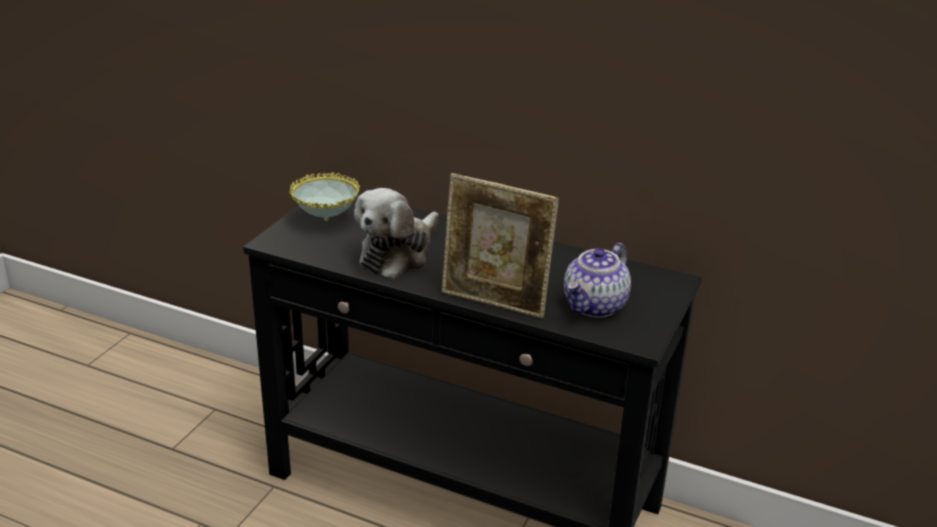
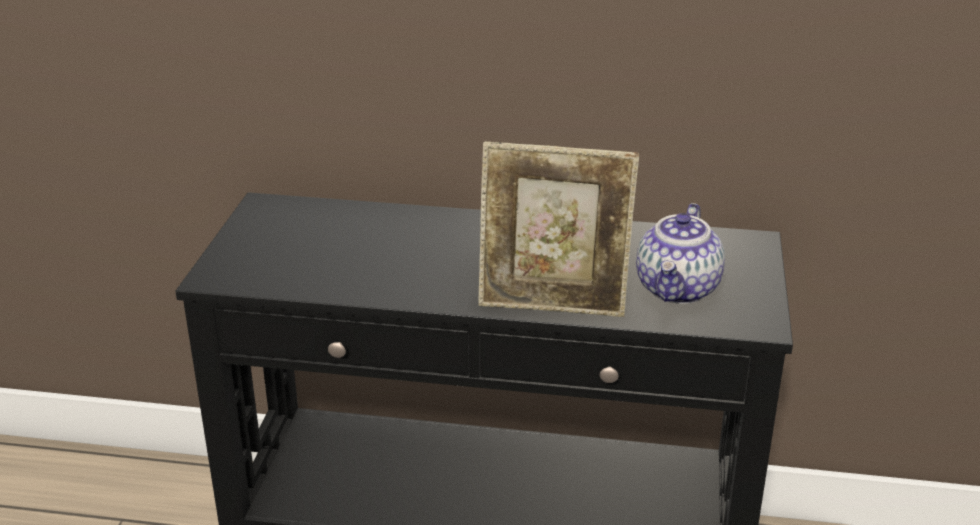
camera: 15 degrees left, 0 degrees up
bowl [290,172,360,221] -> none
plush toy [354,188,439,279] -> none

